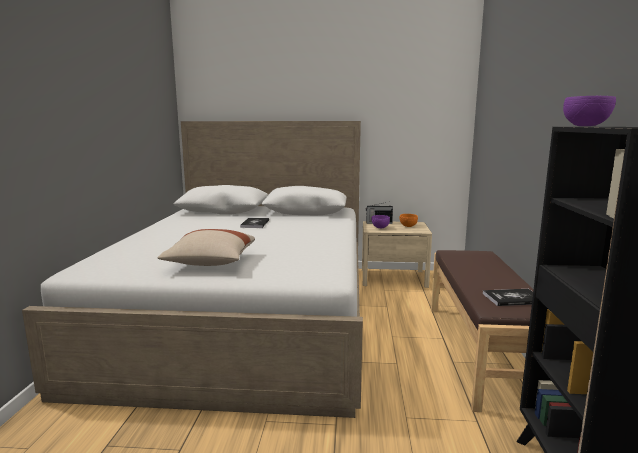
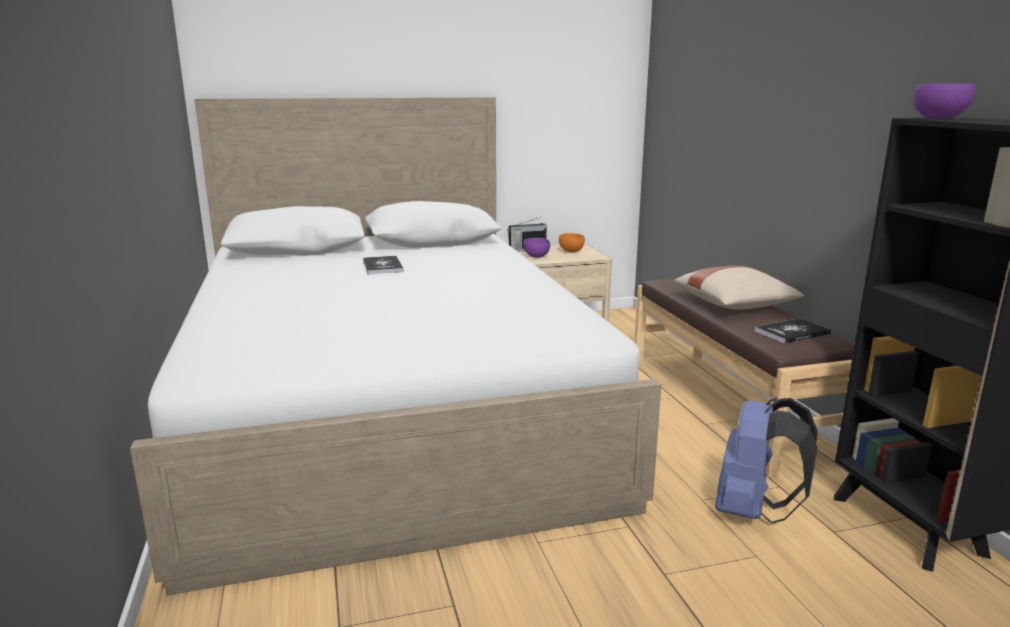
camera: 20 degrees left, 5 degrees up
beige pillow [158,229,255,266] -> beige pillow moved to [675,266,804,310]
none -> blue backpack [715,397,818,524]

